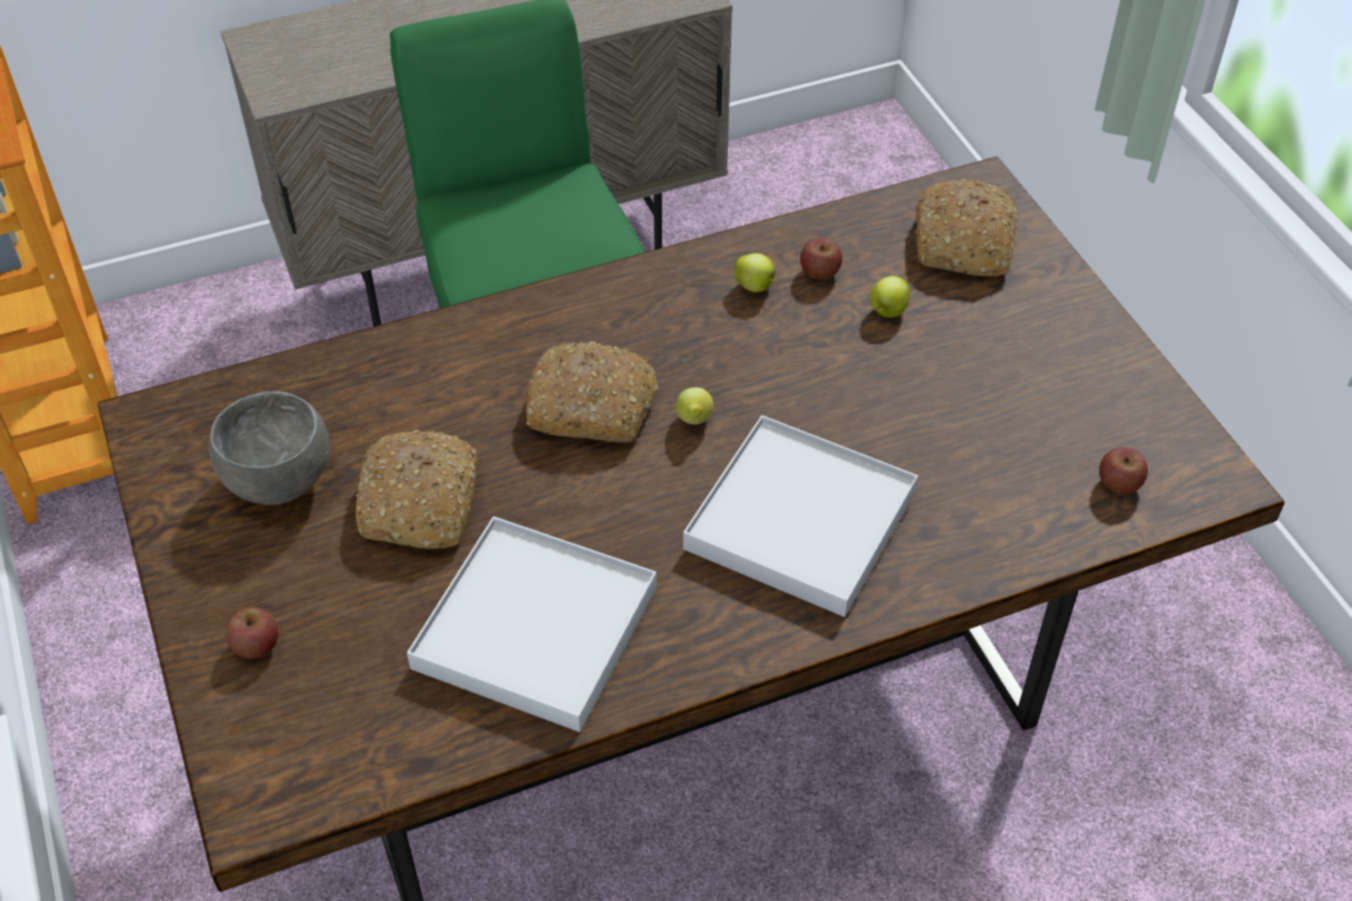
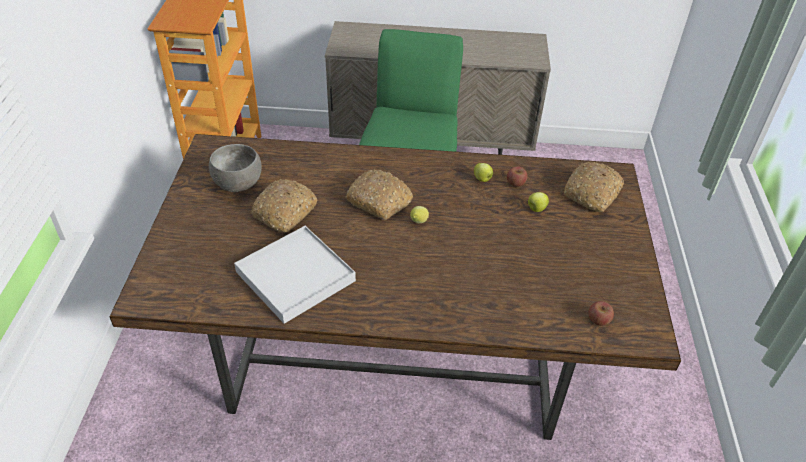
camera: 25 degrees right, 5 degrees down
apple [226,607,278,659] -> none
white tray [683,415,918,617] -> none

